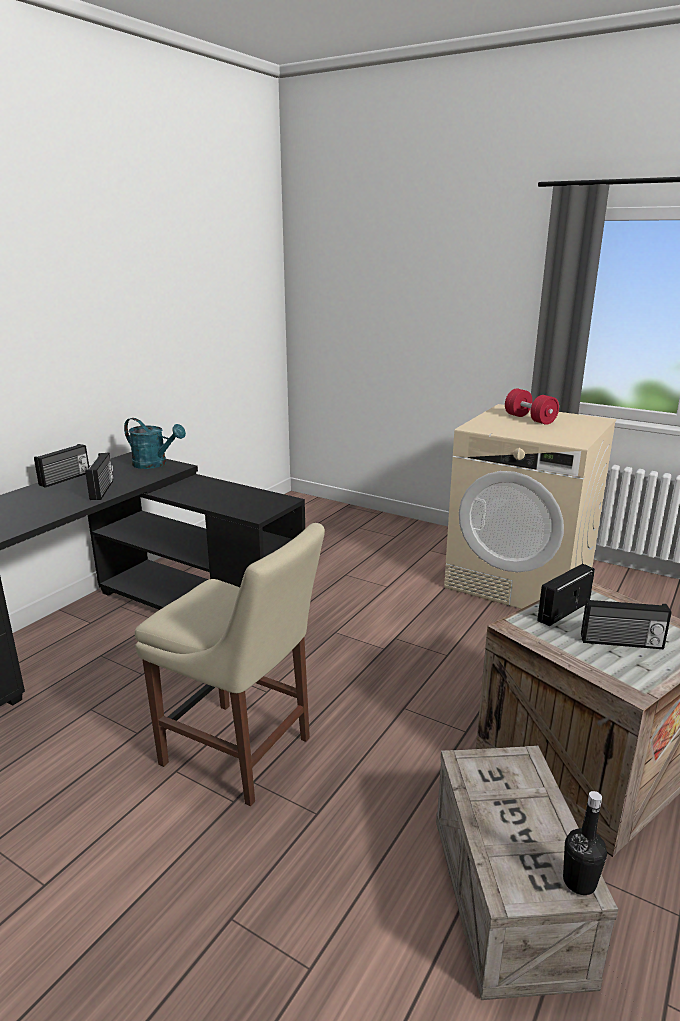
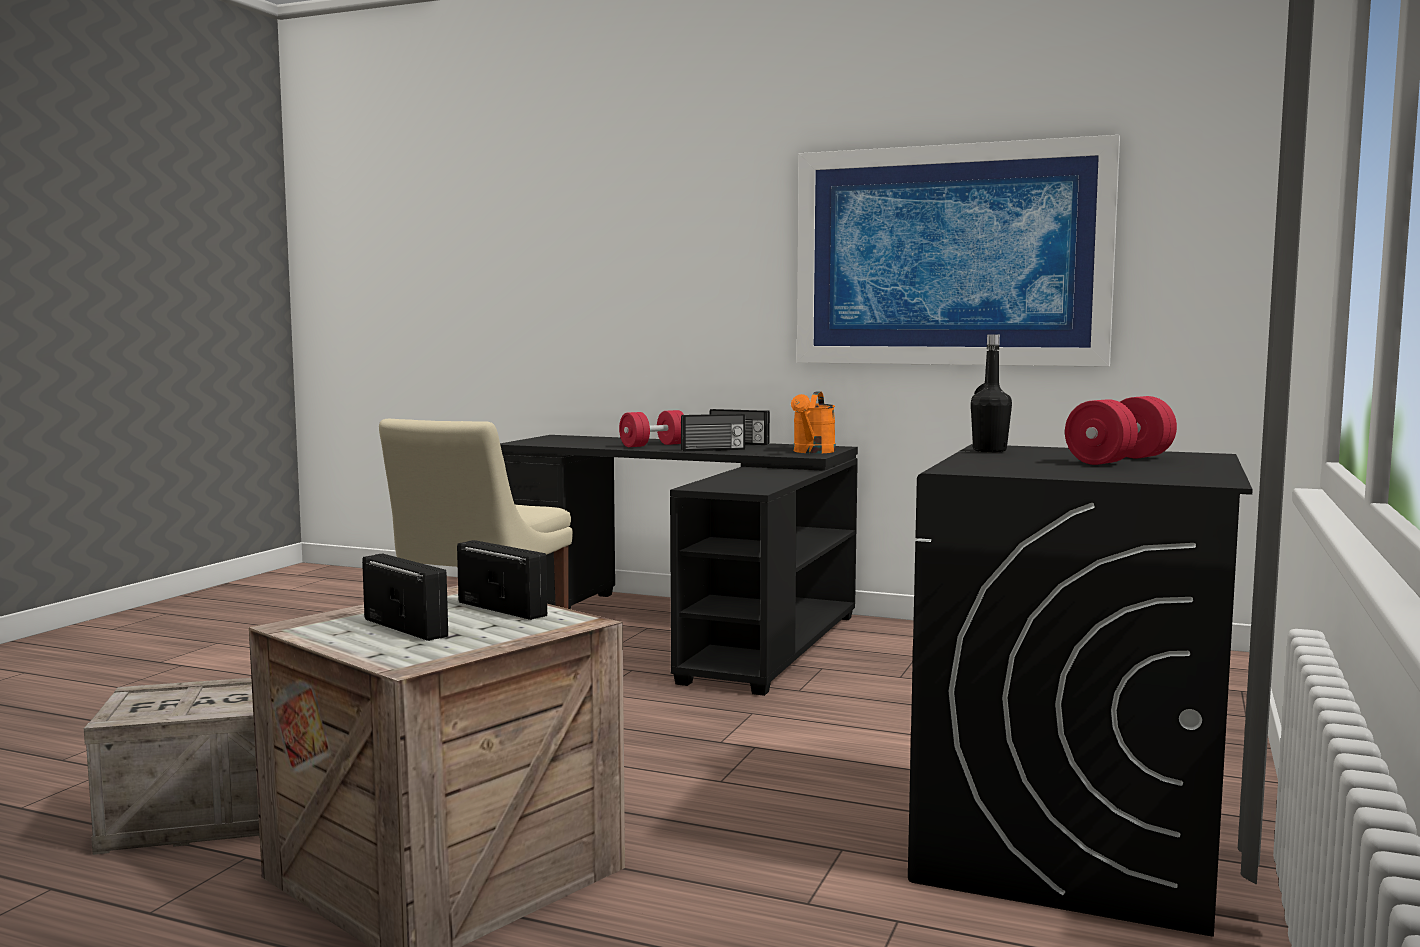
camera: 80 degrees right, 15 degrees down
turquoise watering can [124,418,186,469] -> orange watering can [791,392,836,454]
beige washing machine [444,404,616,609] -> black washing machine [908,444,1253,937]
black bottle [563,791,607,895] -> black bottle moved to [971,334,1012,452]
radio [581,598,672,649] -> radio turned 135 degrees clockwise [362,553,448,641]
none -> red dumbbell [619,410,684,447]
none -> picture [797,135,1120,367]

